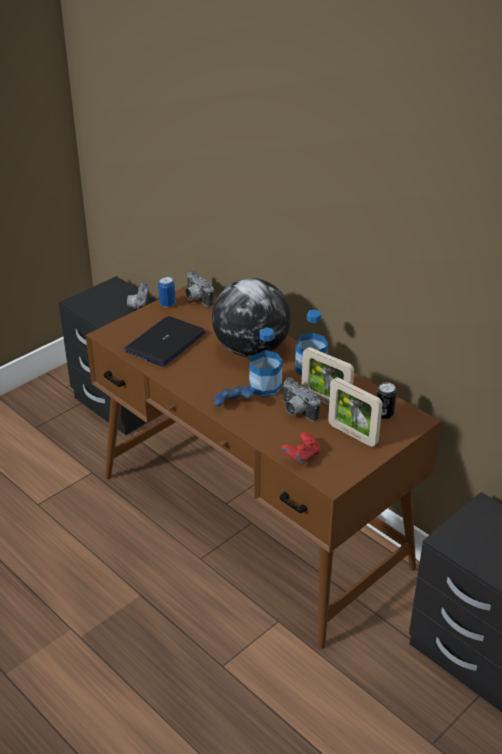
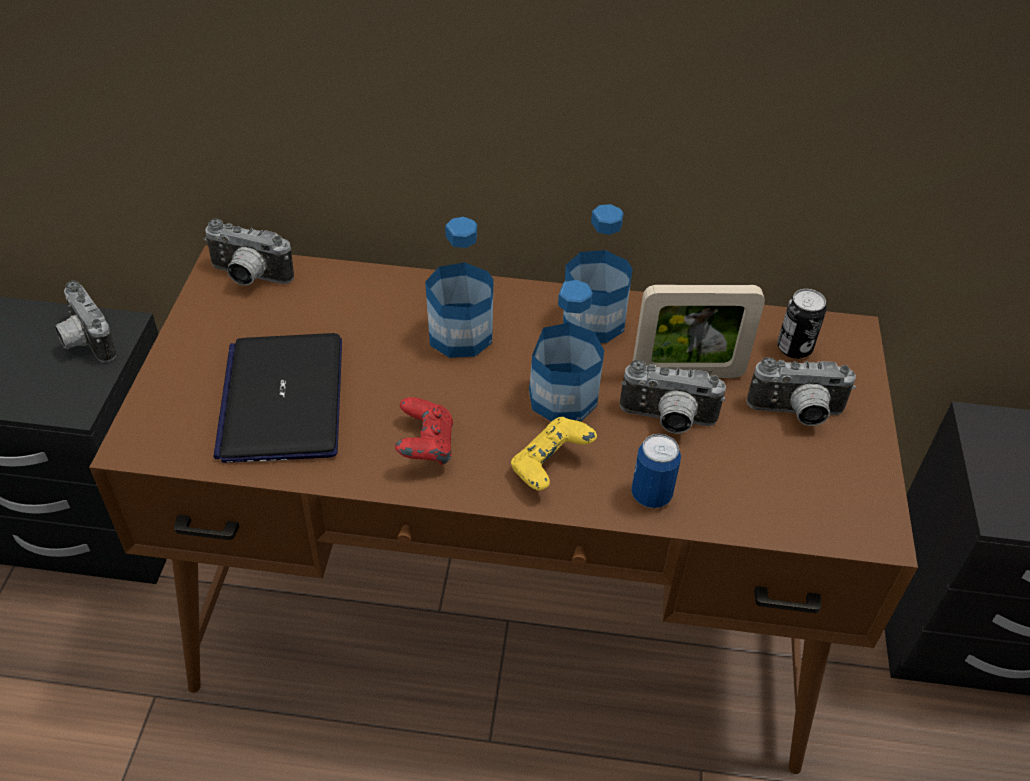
camera: 40 degrees left, 10 degrees up
can [158,276,176,308] -> can moved to [631,434,681,508]
globe [212,278,291,358] -> bottle [425,217,494,358]
blue game controller [214,386,253,406] -> yellow game controller [511,417,597,491]
red game controller [281,432,320,465] -> red game controller moved to [395,397,453,465]
picture frame [328,377,383,447] -> camera [746,357,856,426]

